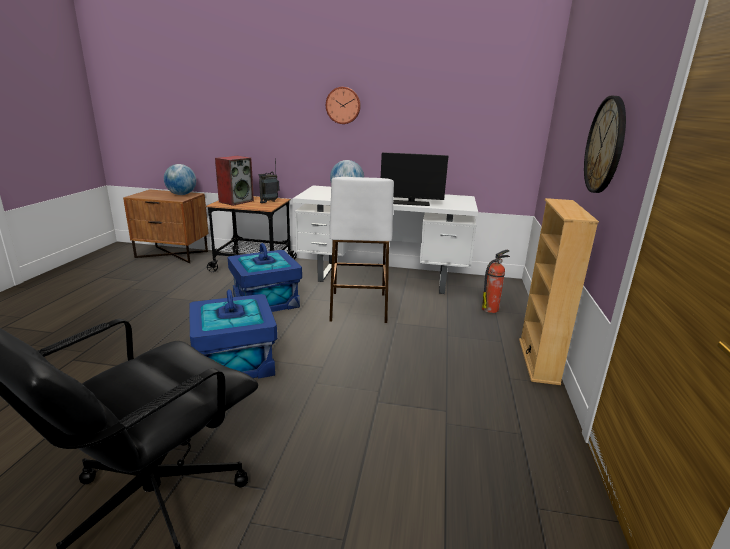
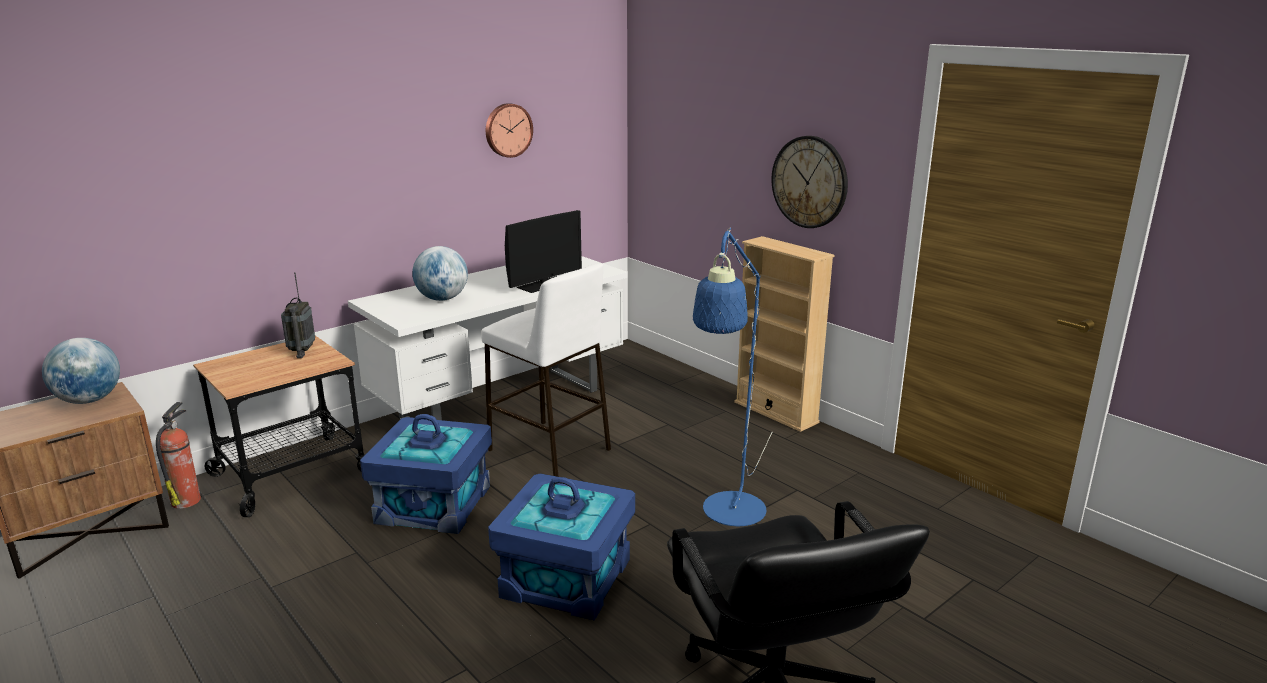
camera: 50 degrees left, 0 degrees up
speaker [215,156,254,206] -> none
wall clock [326,87,361,124] -> wall clock moved to [486,103,533,158]
fire extinguisher [482,250,510,313] -> fire extinguisher moved to [156,402,201,509]
none -> blue floor lamp [693,228,772,526]

